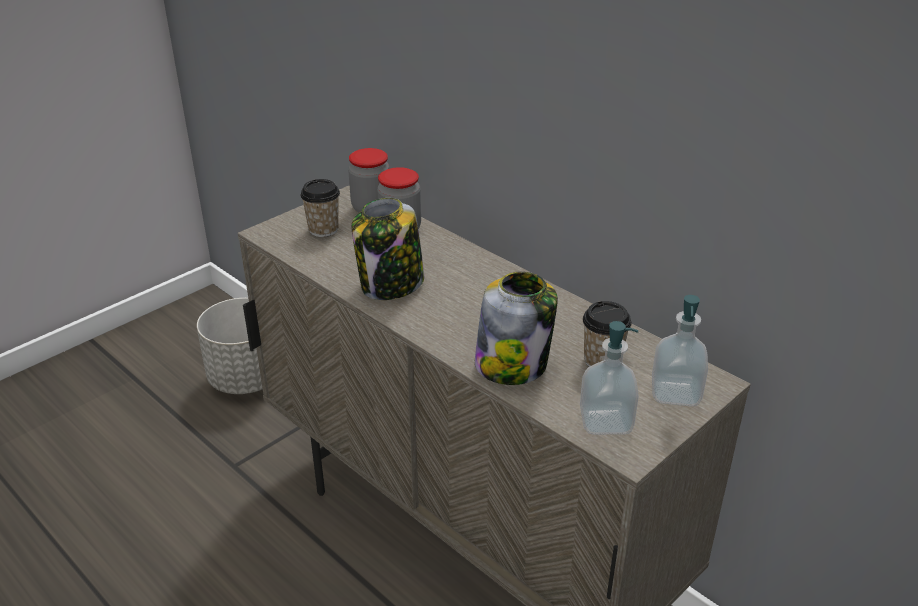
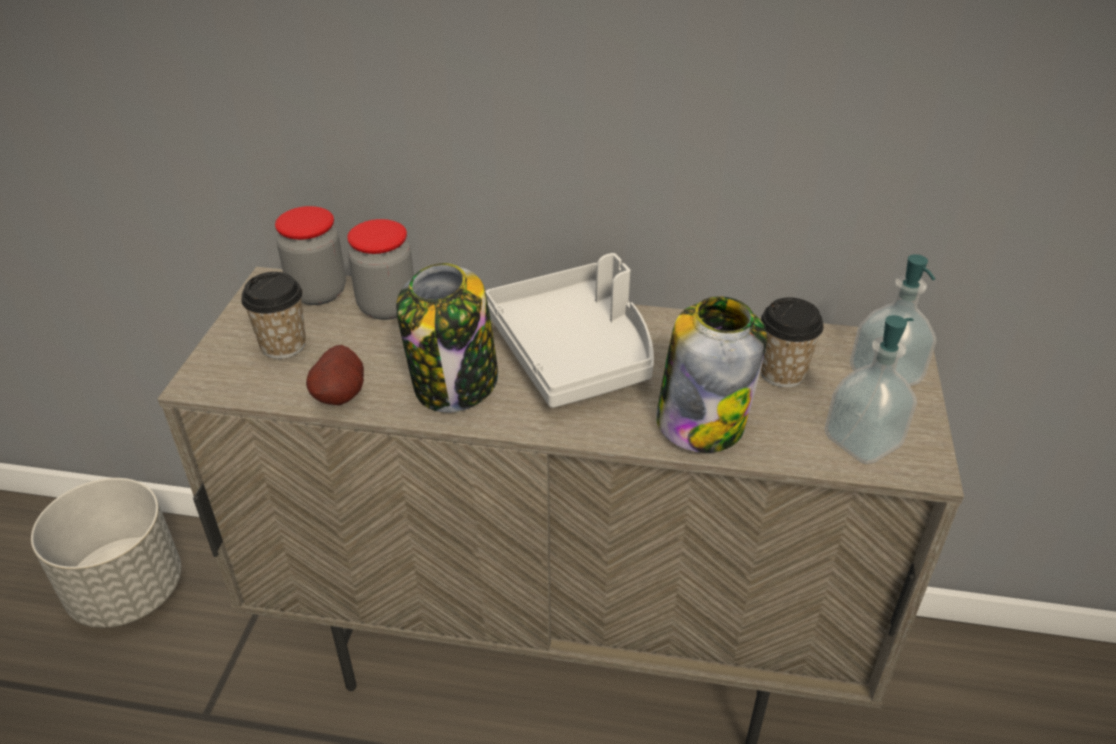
camera: 35 degrees left, 5 degrees up
none -> potato [306,345,364,405]
none -> grey tray [486,253,654,408]

